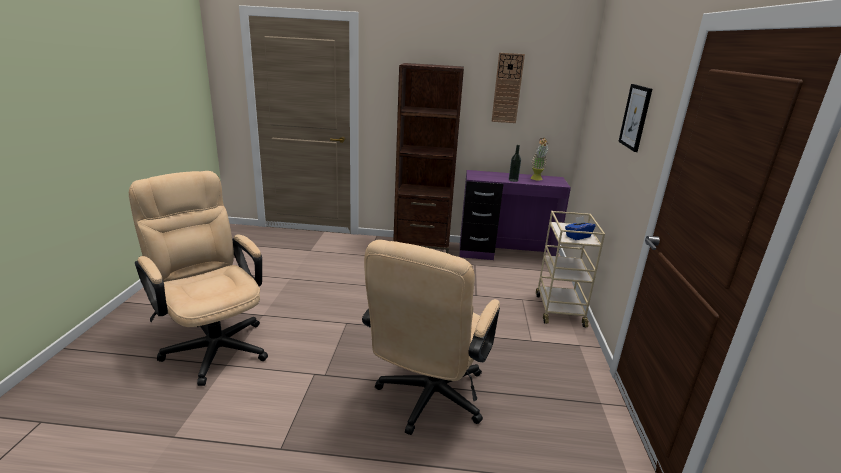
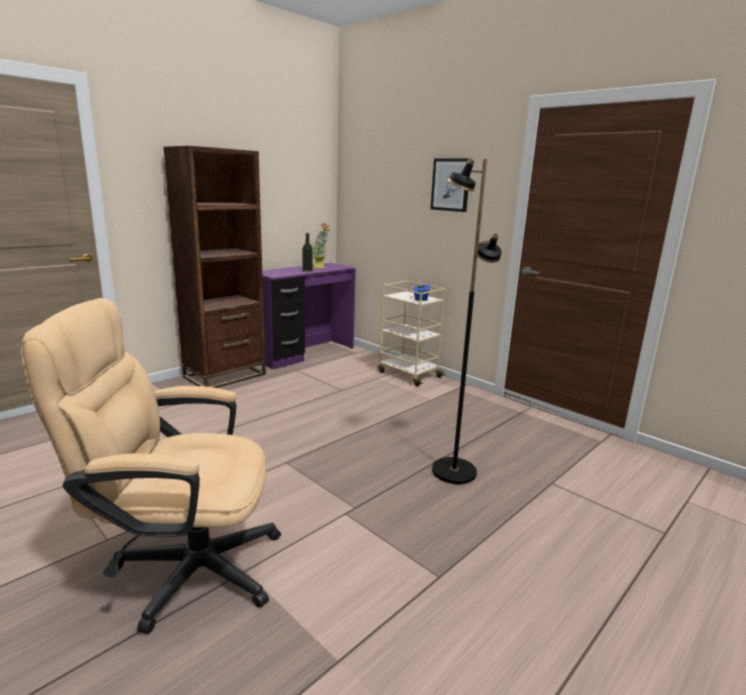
camera: 50 degrees left, 5 degrees down
beige office chair [362,240,500,435] -> black floor lamp [432,159,502,484]
wall clock [492,53,525,123] -> none

